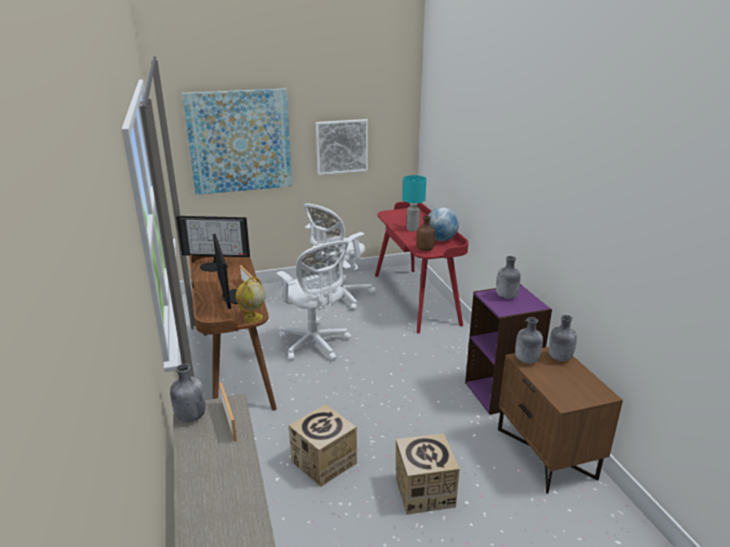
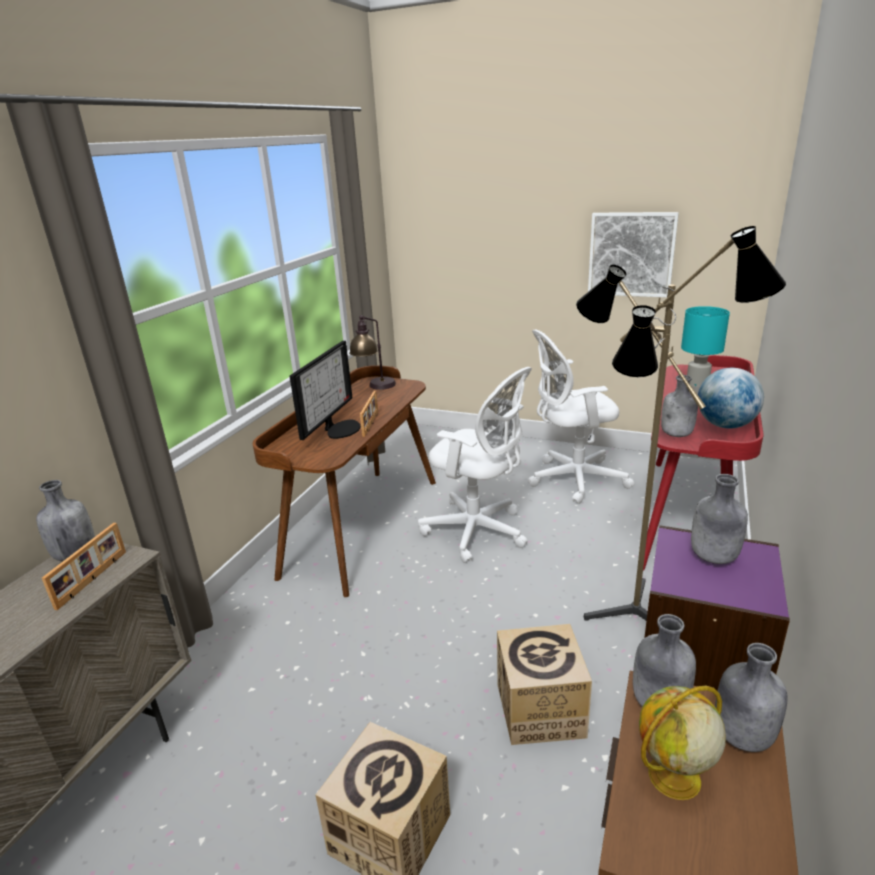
camera: 40 degrees right, 0 degrees up
monitor [176,216,250,272] -> table lamp [349,315,396,390]
picture [182,88,292,195] -> none
globe [236,277,266,323] -> globe moved to [639,686,726,800]
white office chair [277,241,351,361] -> white office chair turned 60 degrees counterclockwise [418,367,532,563]
cardboard box [289,404,357,487] -> cardboard box moved to [497,624,592,745]
brown bottle [416,216,435,251] -> grey bottle [661,375,698,437]
none -> floor lamp [576,226,786,621]

